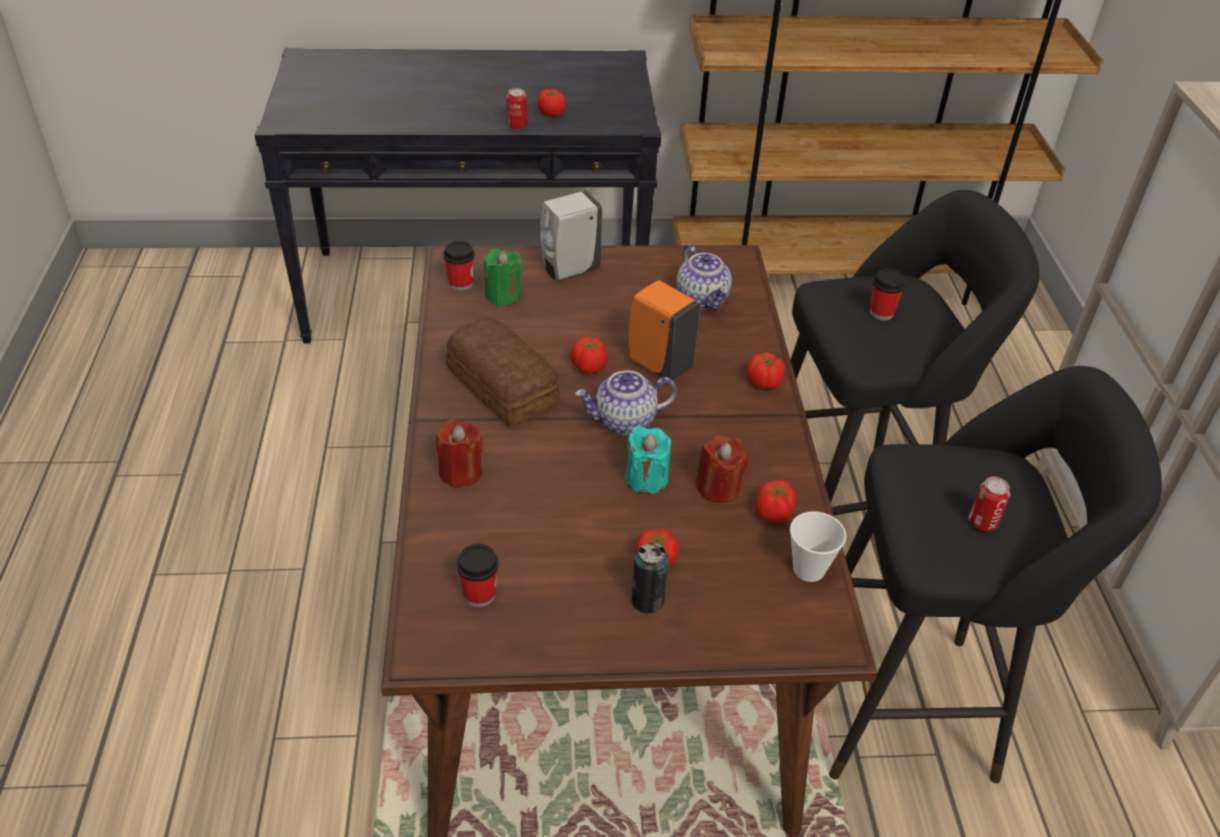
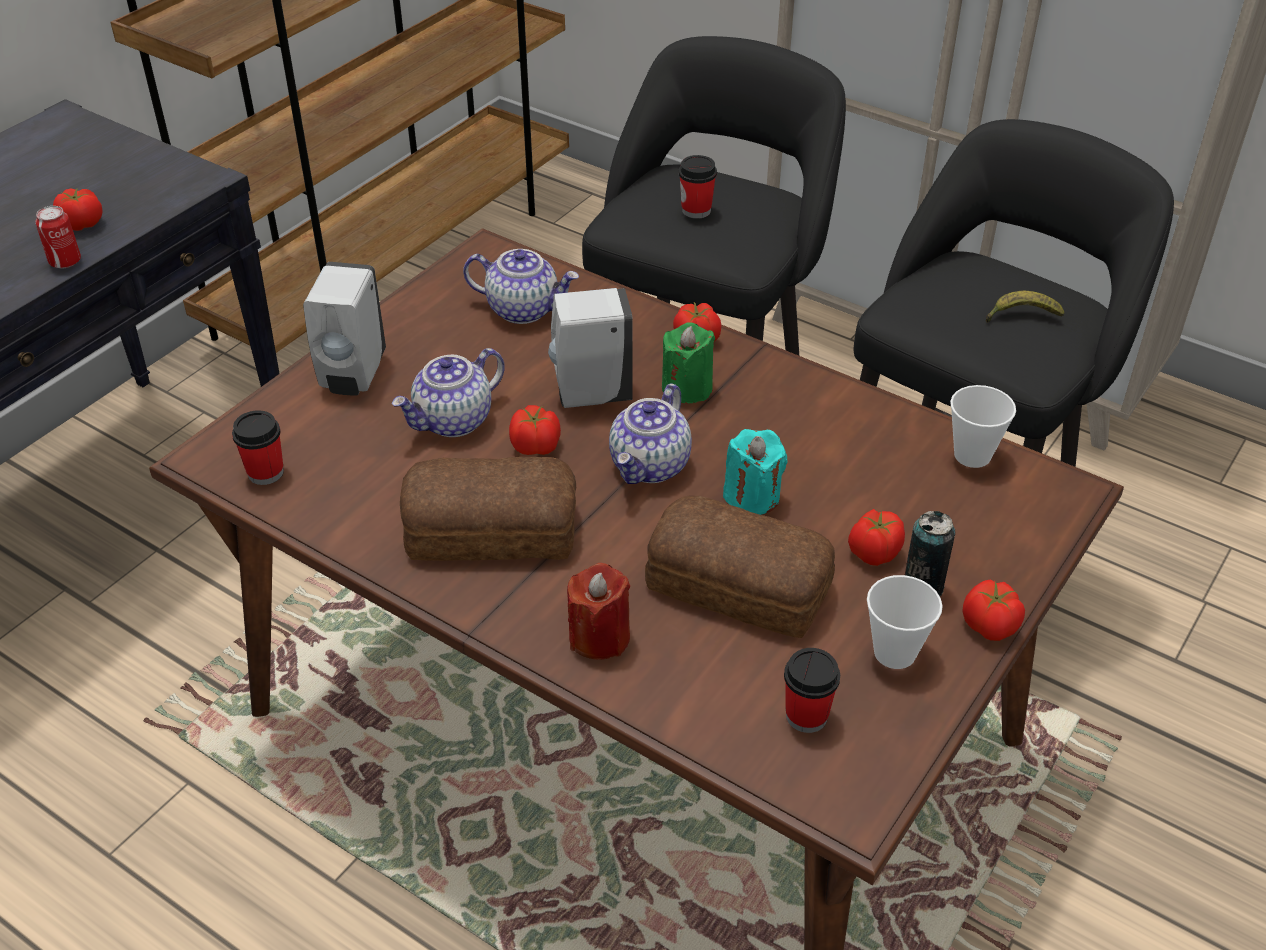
camera: 50 degrees left, 0 degrees up
green candle [484,249,523,306] -> green candle moved to [662,322,715,403]
orange soap dispenser [628,280,700,381] -> white soap dispenser [548,288,633,408]
red candle [696,435,748,503] -> none
tomato [755,479,796,523] -> tomato moved to [962,580,1025,641]
can [969,477,1010,531] -> banana [986,291,1064,322]
none -> teapot [392,348,505,437]
none -> bread [645,495,835,638]
none -> cup [867,575,943,669]

